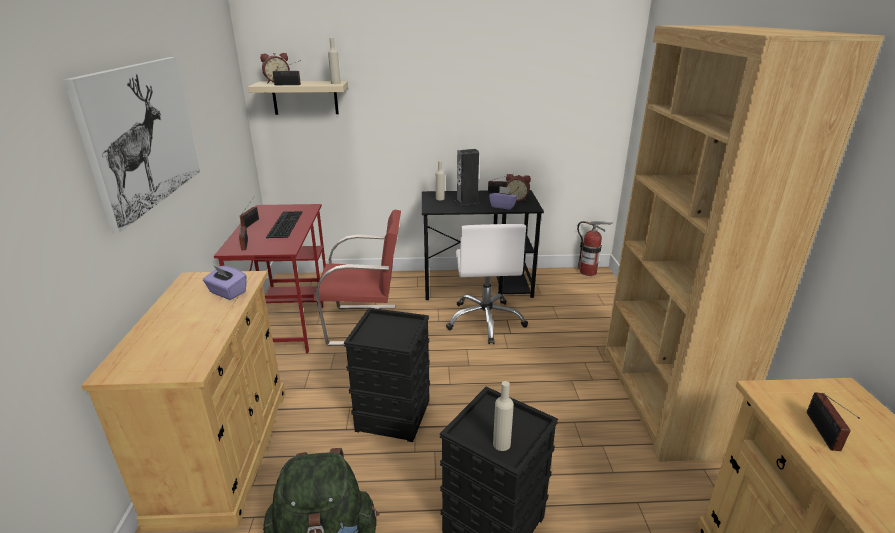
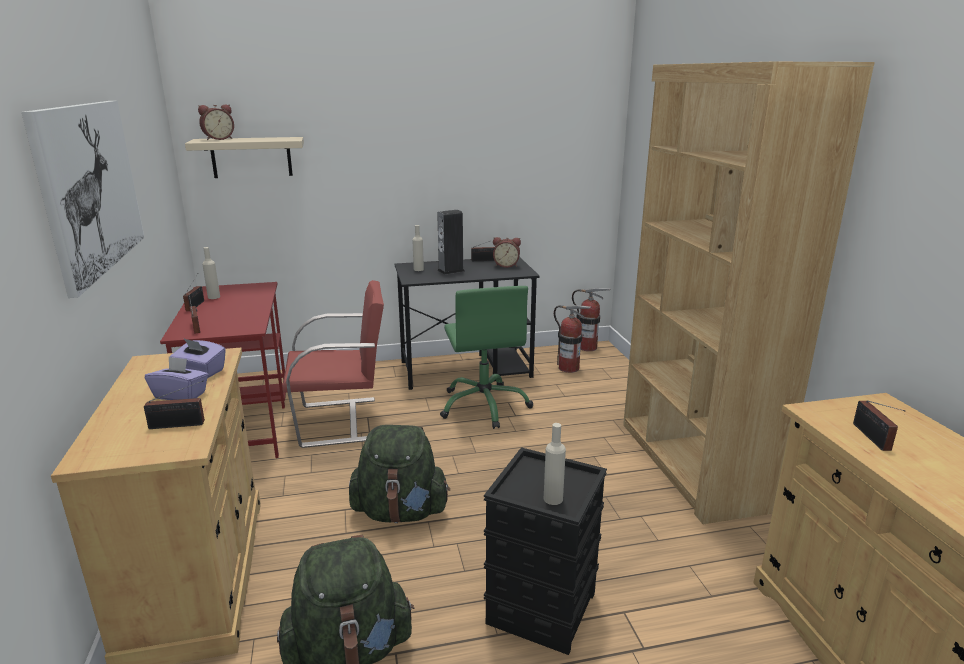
camera: 10 degrees left, 5 degrees down
keyboard [266,211,303,238] -> none
radio [273,60,301,85] -> radio moved to [144,381,205,429]
beige bottle [328,38,341,84] -> beige bottle moved to [202,247,220,299]
black storage box [344,308,430,442] -> green backpack [349,425,450,523]
white office chair [446,224,528,344] -> green office chair [440,286,533,429]
purple tissue box [489,186,517,210] -> purple tissue box moved to [145,356,208,400]
none -> fire extinguisher [554,305,591,373]

